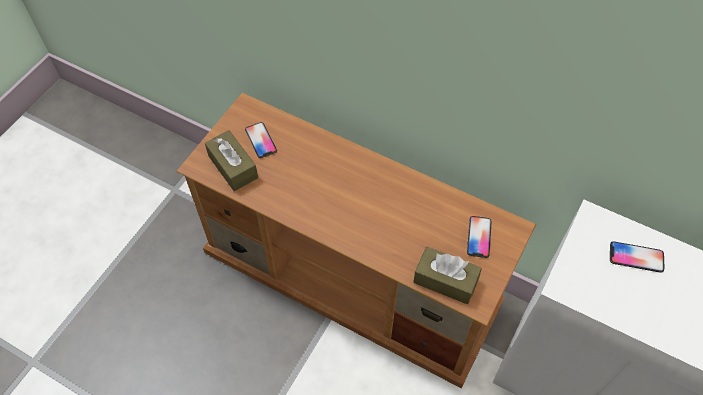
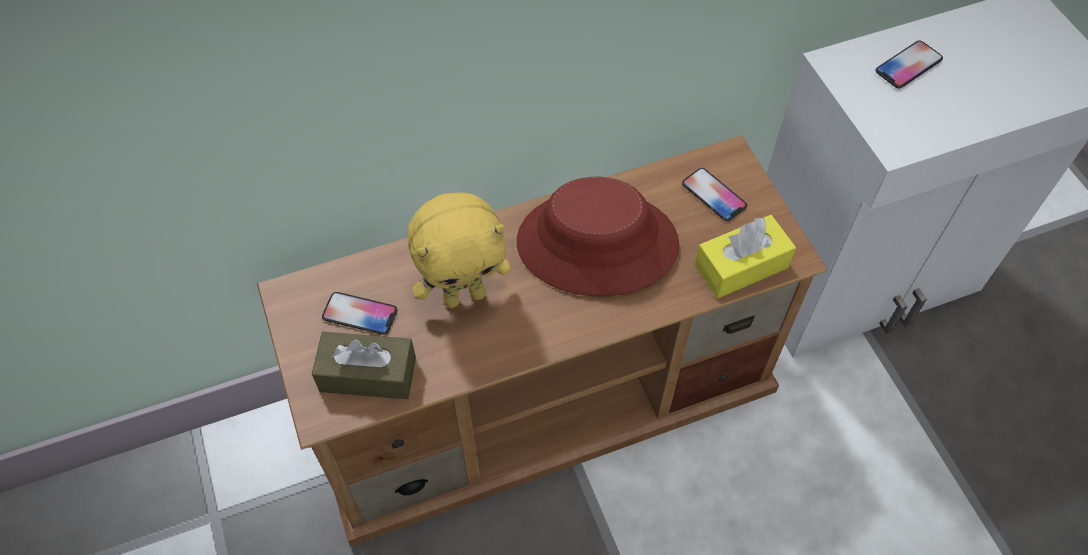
camera: 50 degrees left, 0 degrees up
brown tissue box [413,247,482,304] -> yellow tissue box [695,215,796,298]
none -> yellow plush toy [407,192,511,308]
none -> red hat [517,177,679,296]

